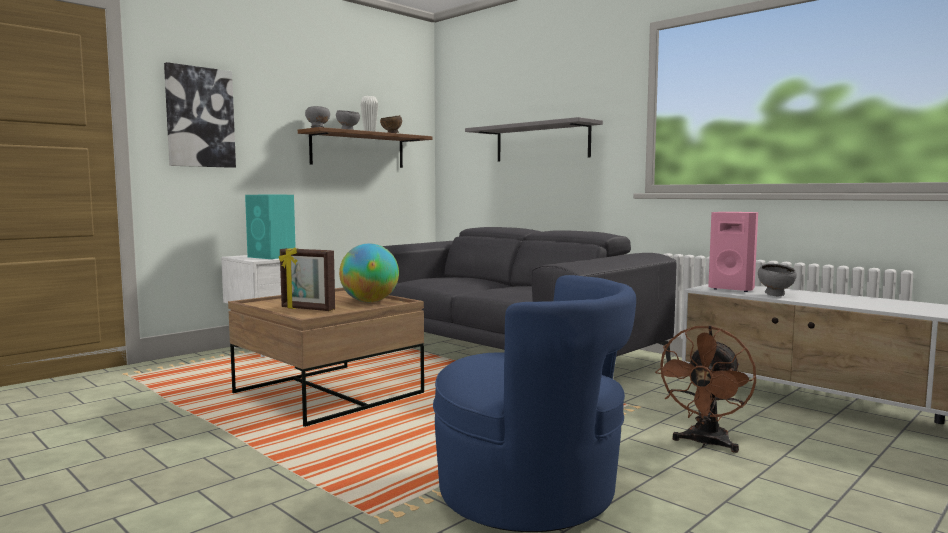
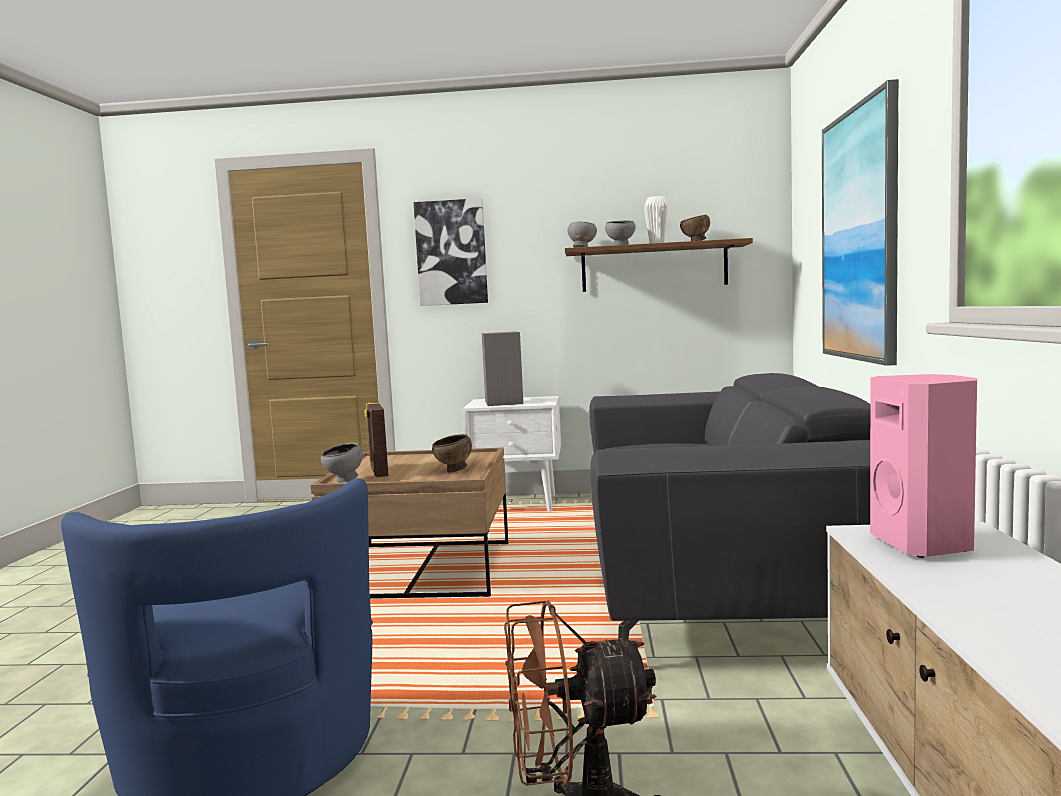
camera: 50 degrees right, 0 degrees up
turquoise speaker [245,195,296,259] -> grey speaker [482,331,523,406]
globe [339,244,399,302] -> brown bowl [432,434,472,472]
grey shelf [465,117,603,162] -> picture [822,79,899,366]
grey bowl [758,264,797,296] -> grey bowl moved to [321,443,363,483]

